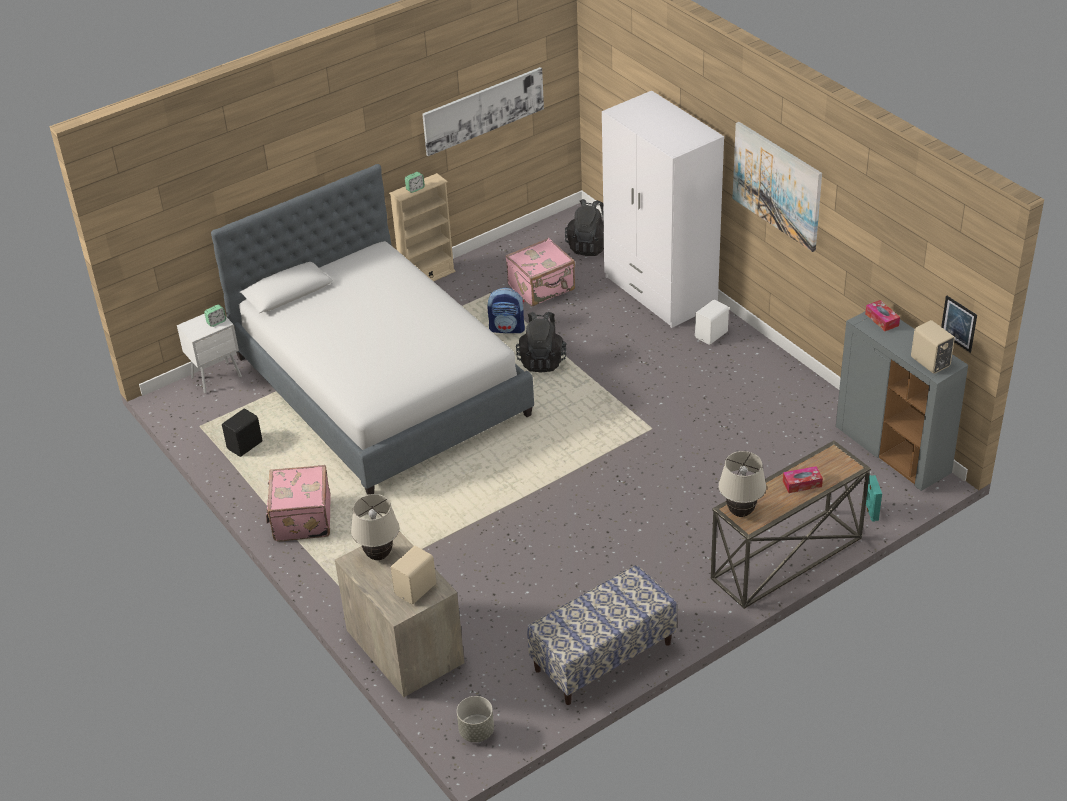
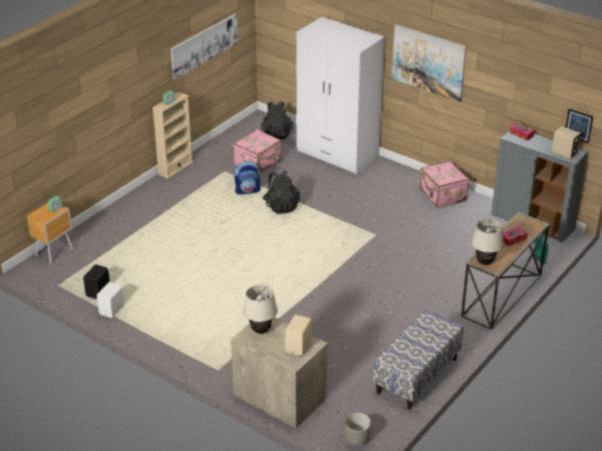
camera: 20 degrees left, 5 degrees down
white nightstand [177,314,242,393] -> brown nightstand [27,203,73,264]
bed [211,164,534,495] -> none
pink suitcase [266,465,330,541] -> pink suitcase moved to [419,160,469,208]
white speaker [695,300,729,345] -> white speaker moved to [97,282,124,318]

